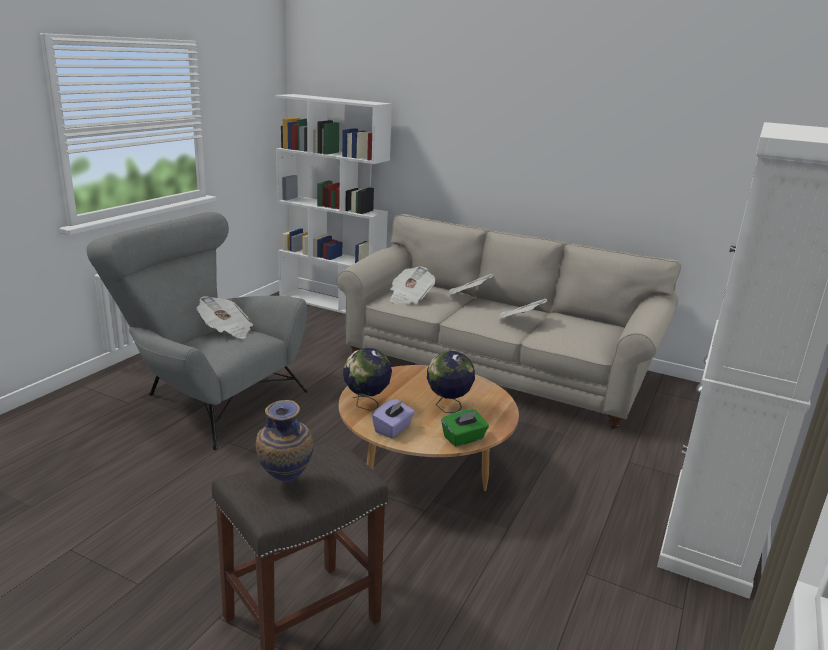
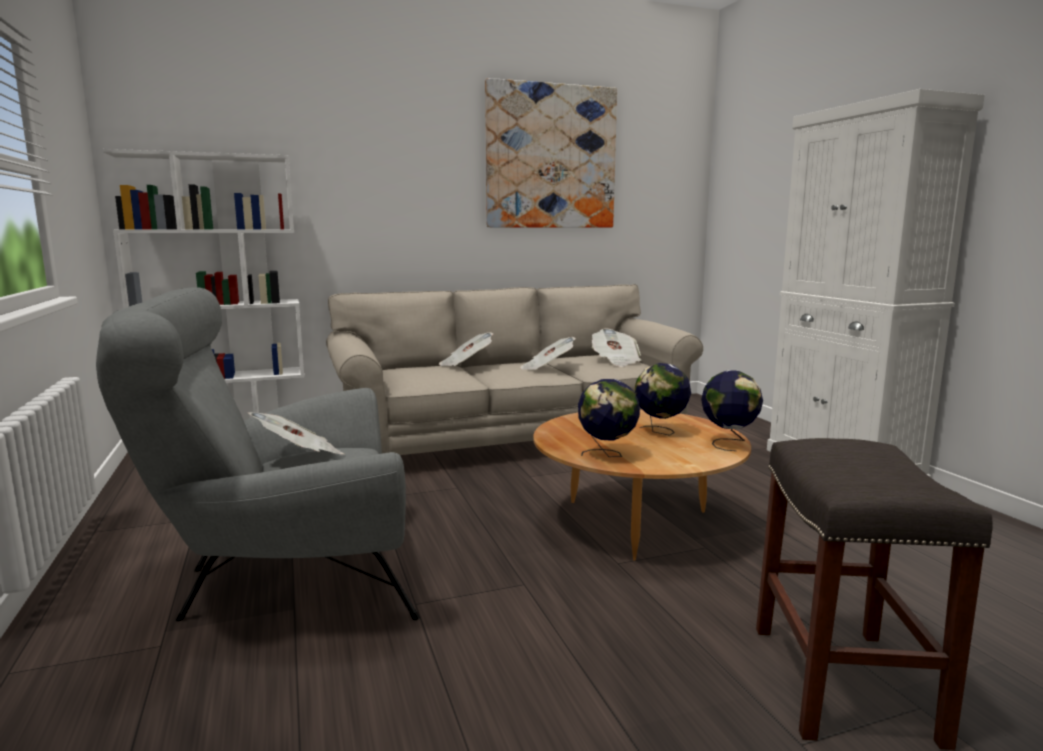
camera: 45 degrees left, 10 degrees down
vase [256,400,313,482] -> none
purple tissue box [372,399,415,439] -> none
newspaper [390,266,435,304] -> newspaper moved to [592,328,641,367]
green tissue box [441,409,489,447] -> globe [701,370,763,451]
none -> picture [485,78,617,228]

